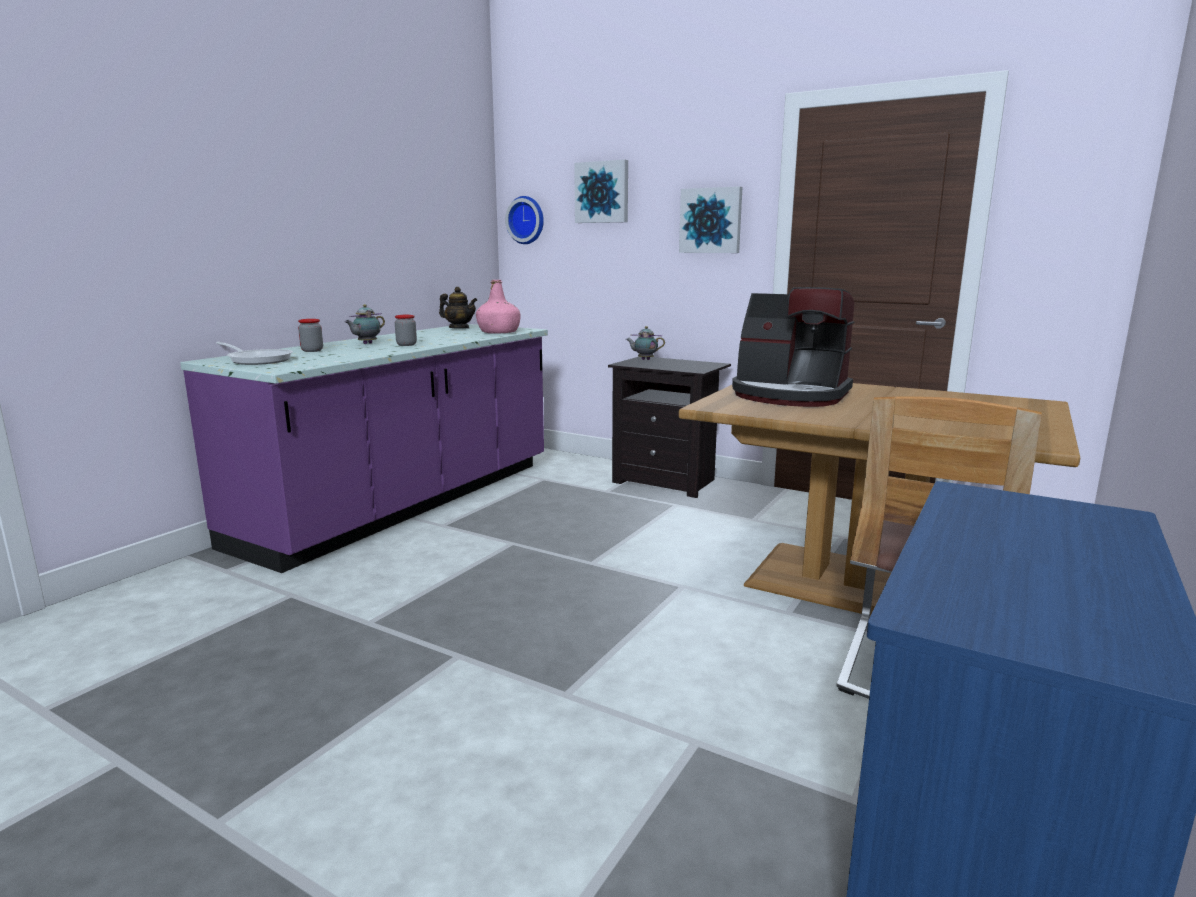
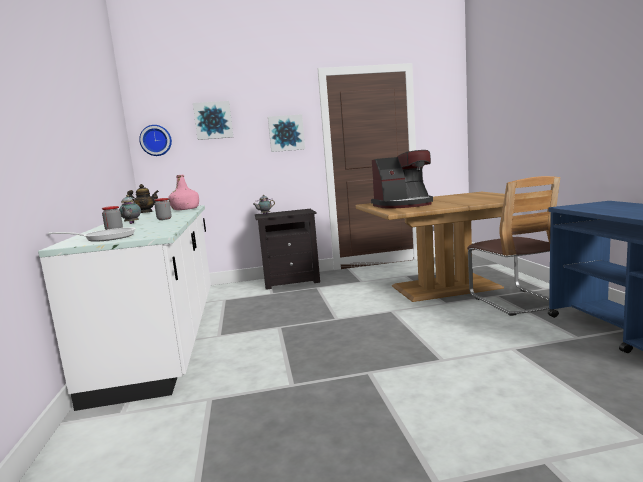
camera: 40 degrees left, 5 degrees down
purple counter [180,324,548,573] -> white counter [38,205,211,411]

